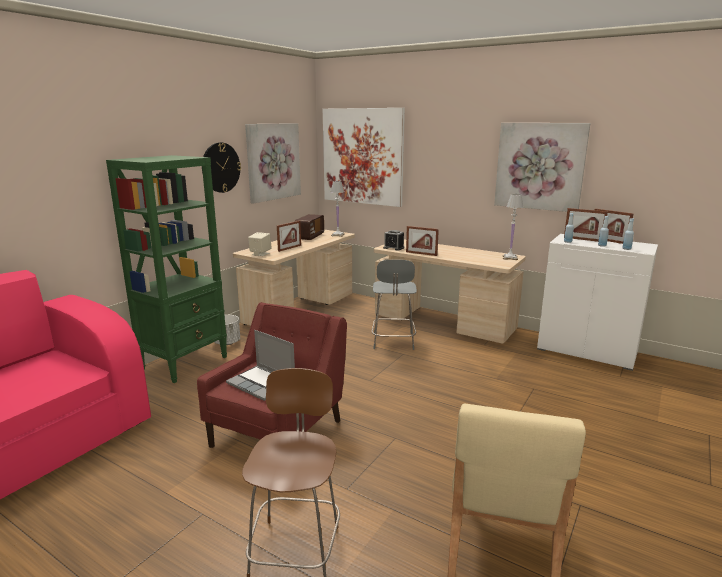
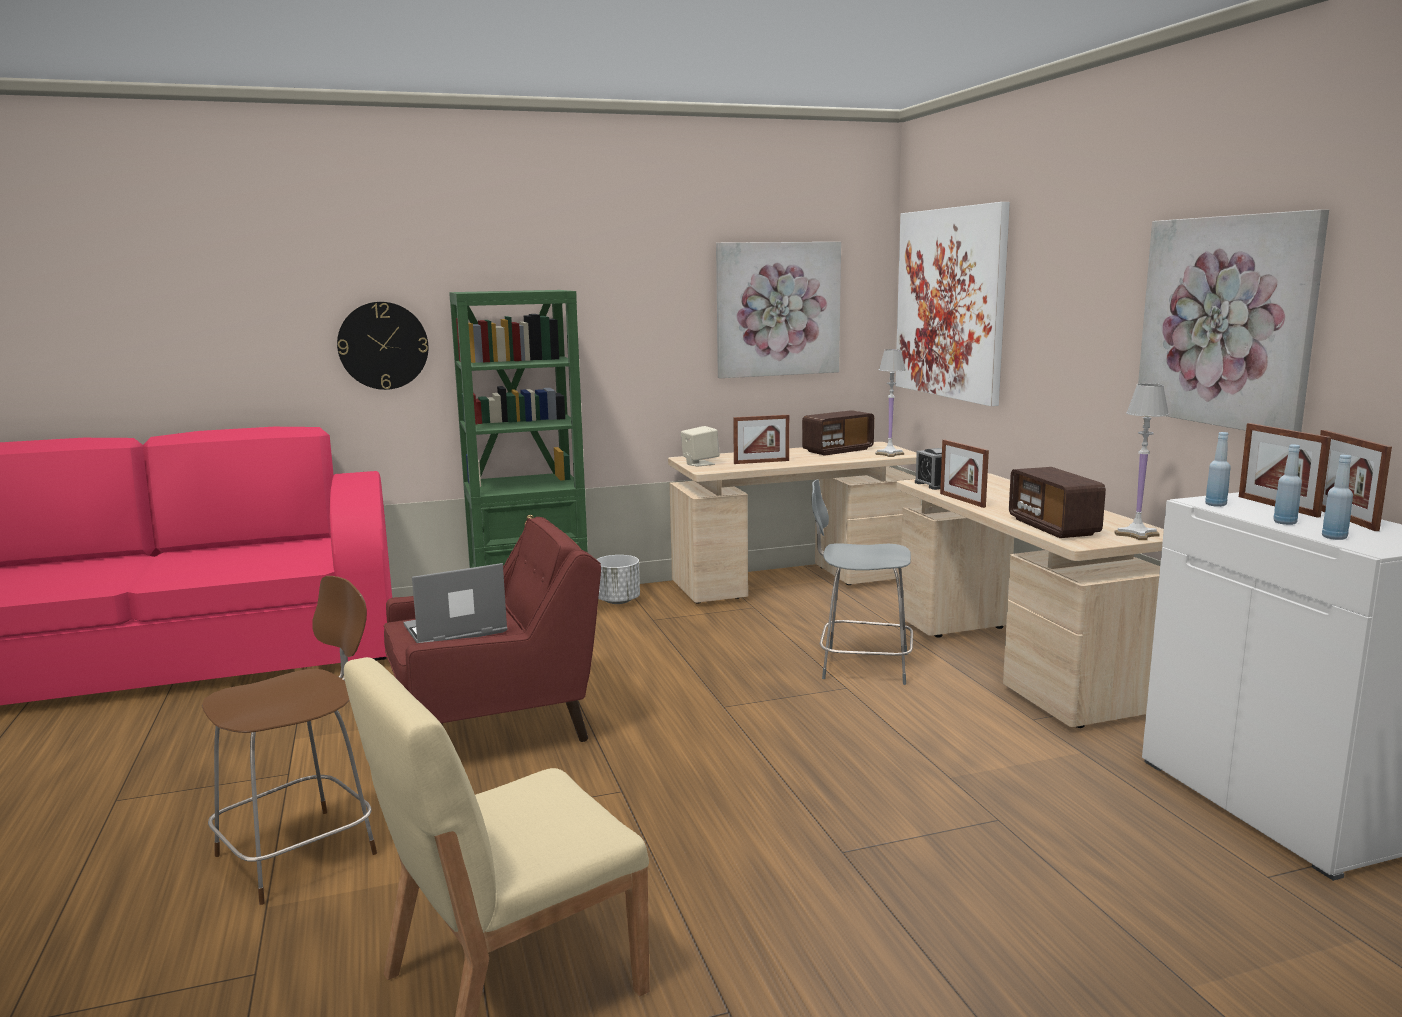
camera: 40 degrees right, 5 degrees down
wall clock [202,142,241,193] -> wall clock moved to [337,302,428,390]
laptop [226,330,295,401] -> laptop turned 75 degrees clockwise [404,563,508,643]
grey chair [372,260,417,350] -> grey chair turned 60 degrees clockwise [812,480,913,685]
none -> radio [1009,467,1106,538]

